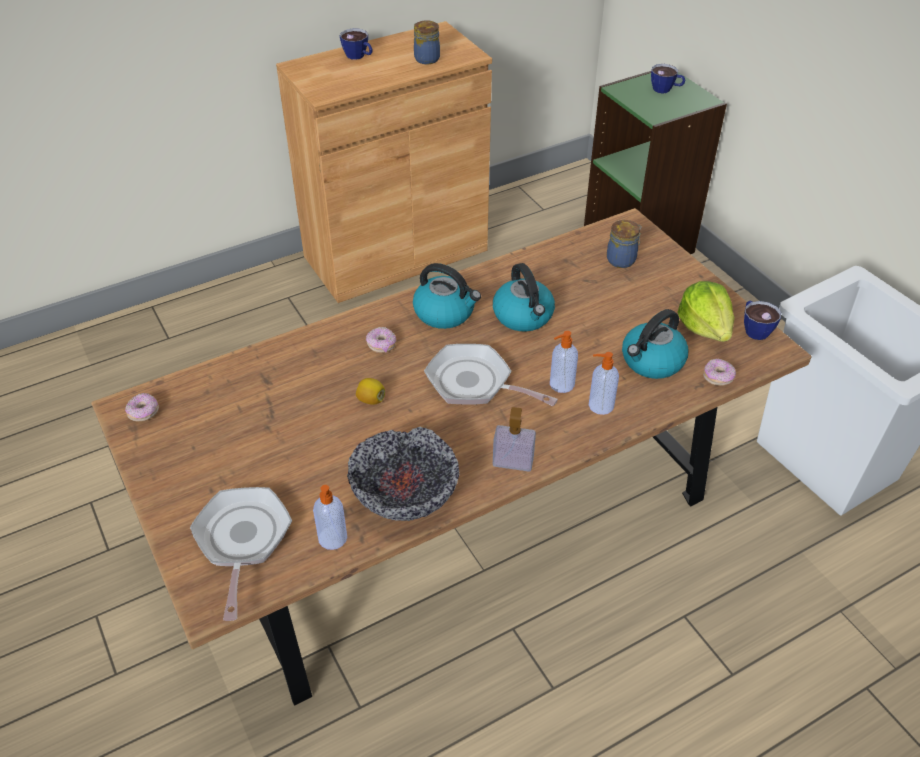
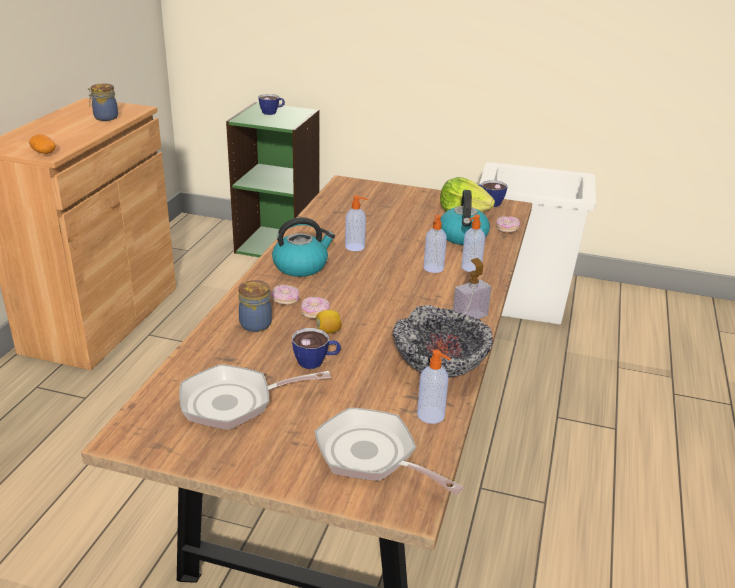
camera: 45 degrees left, 15 degrees down
donut [125,393,159,422] -> donut moved to [301,297,330,319]
cup [340,28,373,60] -> cup moved to [292,328,341,369]
frying pan [424,344,558,406] -> frying pan moved to [179,364,331,430]
kettle [493,263,555,331] -> soap dispenser [345,195,367,251]
jar [607,220,642,268] -> jar moved to [239,280,272,332]
none -> potato [29,134,56,154]

